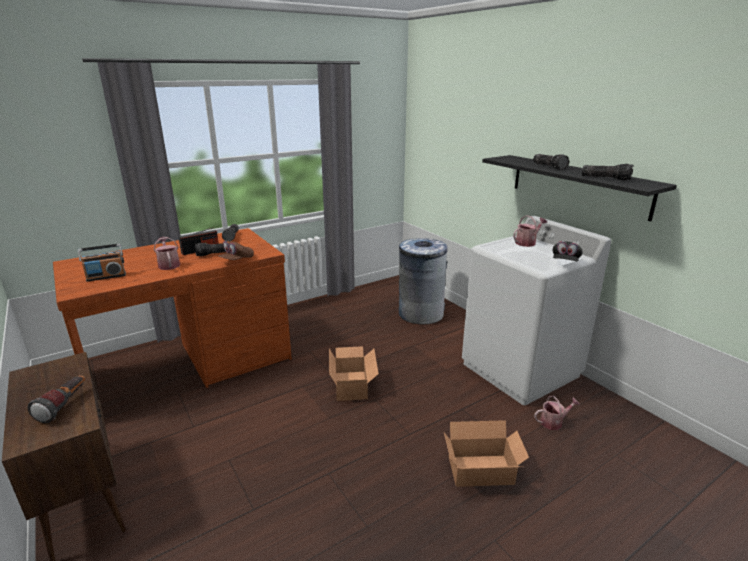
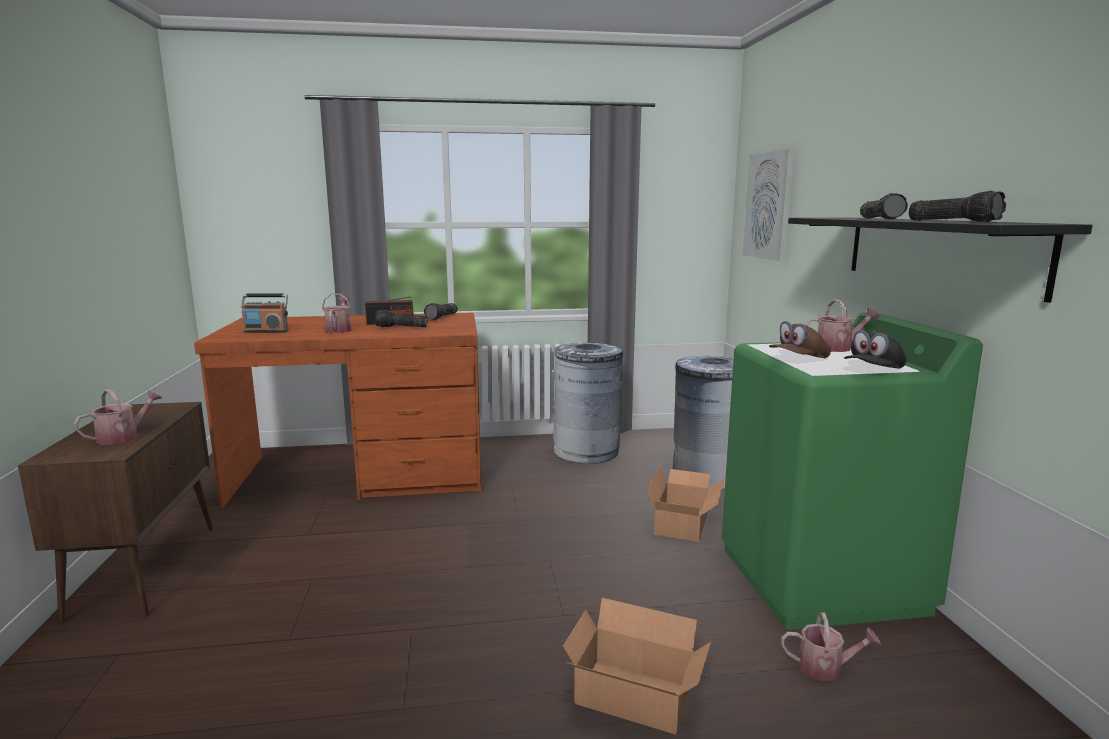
camera: 25 degrees right, 10 degrees down
flashlight [27,375,85,423] -> watering can [74,389,162,445]
brown cap [218,241,254,260] -> brown cap moved to [769,321,831,358]
cardboard box [329,346,379,401] -> cardboard box moved to [647,466,725,542]
white washing machine [462,216,611,405] -> green washing machine [722,312,983,630]
none -> grey trash can [553,342,623,464]
none -> picture [742,148,795,261]

